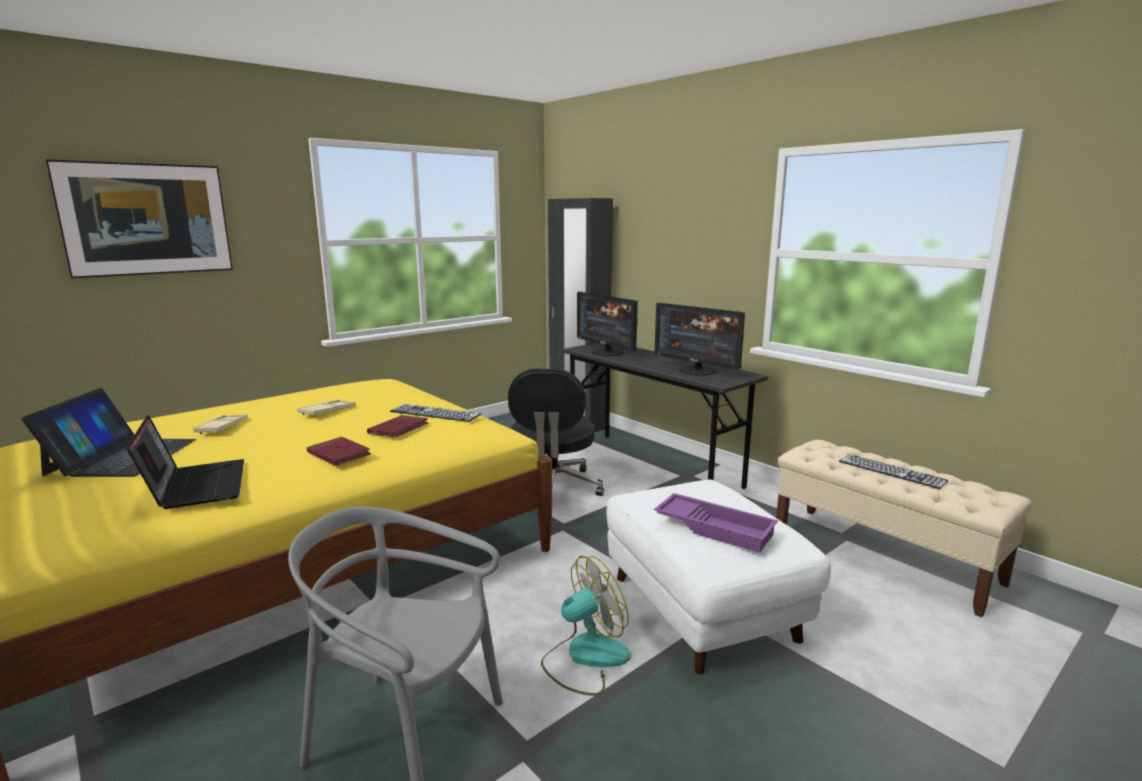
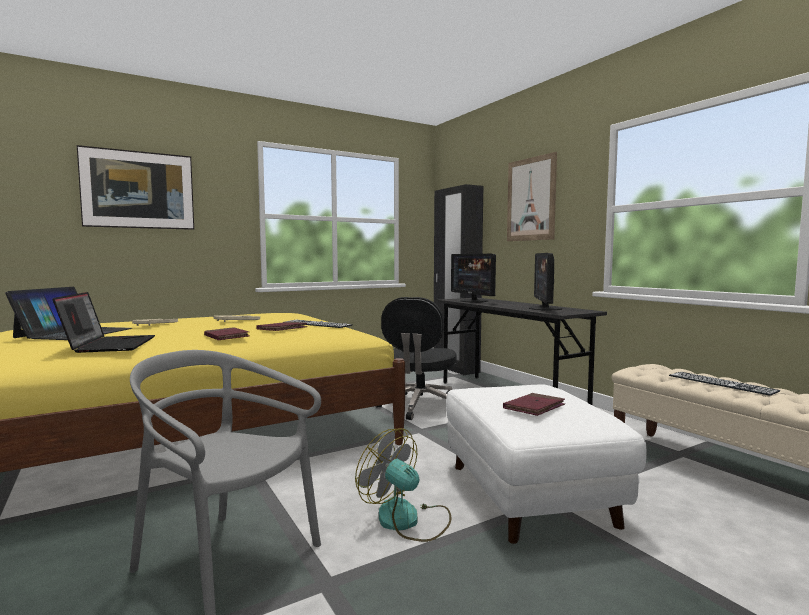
camera: 10 degrees right, 10 degrees down
fan [541,556,631,696] -> fan turned 120 degrees counterclockwise [355,428,451,542]
monitor [654,303,745,376] -> monitor turned 45 degrees clockwise [529,253,562,310]
purple tray [654,493,778,553] -> red book [503,393,565,416]
none -> picture [507,152,557,241]

